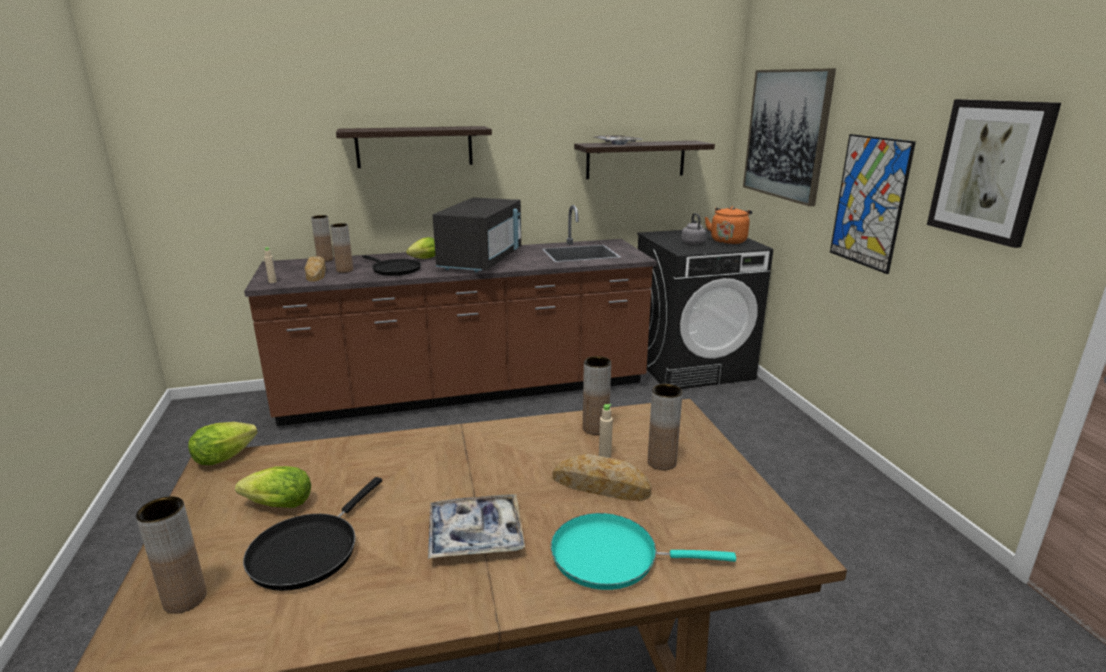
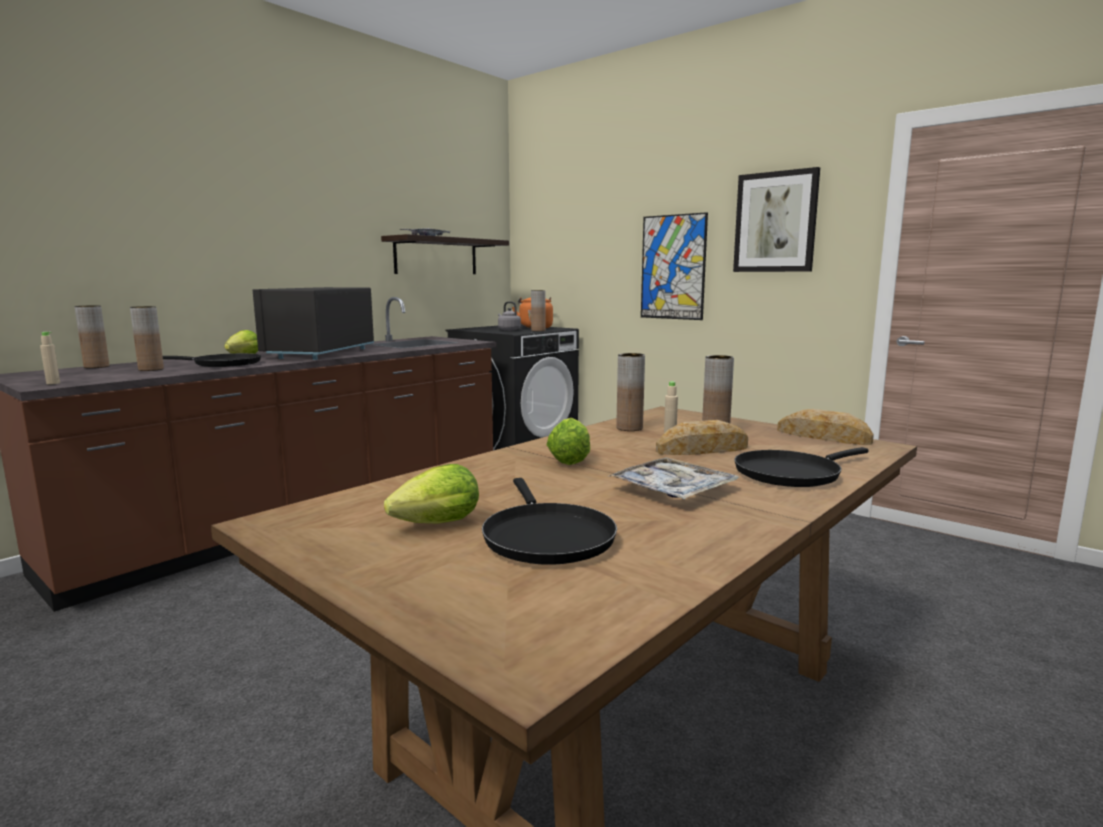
camera: 35 degrees left, 10 degrees down
brown vase [136,496,207,614] -> brown vase moved to [531,290,546,331]
lettuce [188,422,258,465] -> lettuce moved to [547,418,590,465]
bread [305,256,326,282] -> bread moved to [777,409,874,445]
shelf [336,126,492,168] -> none
black microwave [433,197,521,272] -> black microwave turned 150 degrees counterclockwise [253,287,374,360]
turquoise frying pan [551,513,736,590] -> black frying pan [734,447,869,487]
picture [743,69,836,206] -> none

